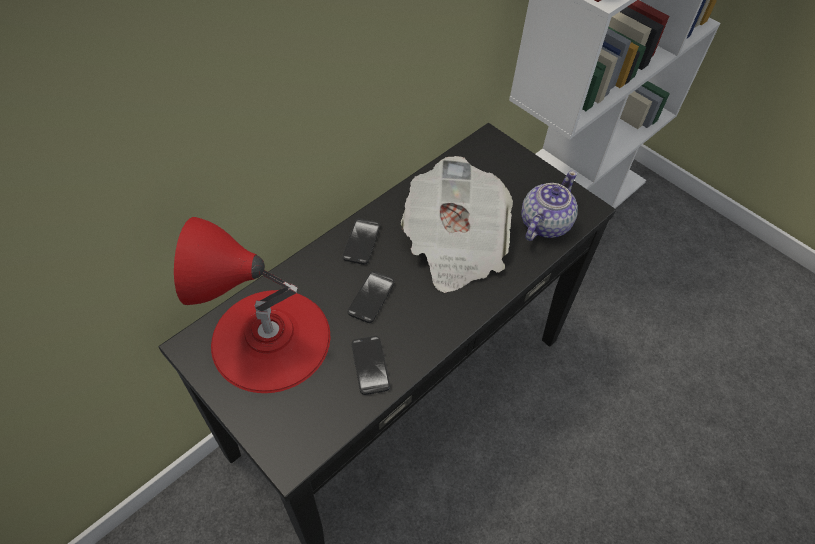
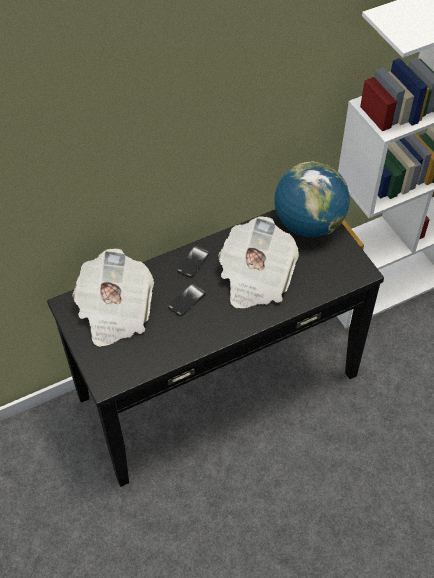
camera: 20 degrees right, 0 degrees up
red table lamp [174,217,330,393] -> newspaper [73,248,154,347]
phone [351,336,390,395] -> none
teapot [521,171,578,241] -> none
none -> globe [274,161,350,237]

